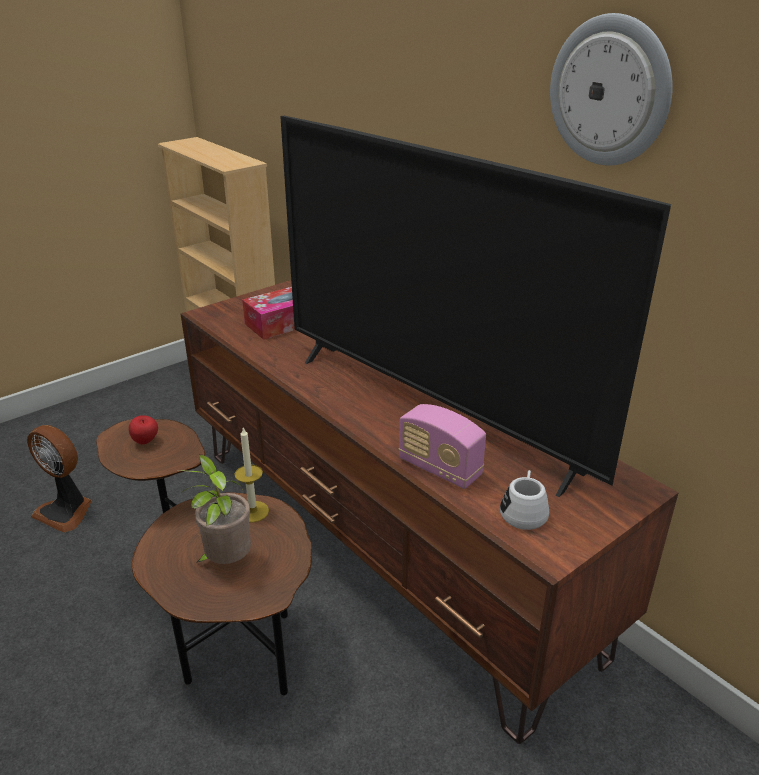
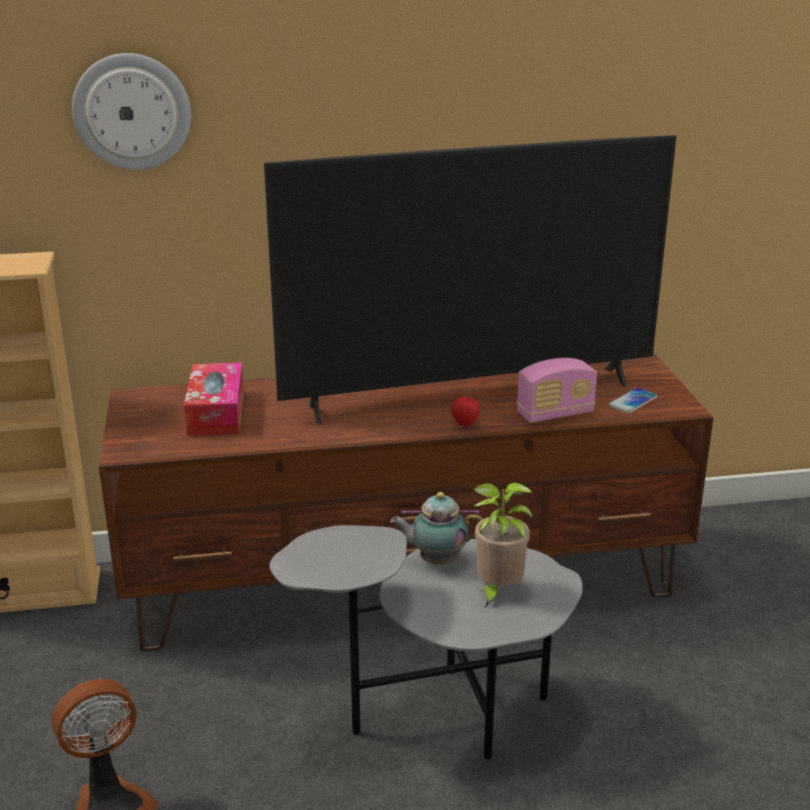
camera: 60 degrees left, 5 degrees down
brown side table [96,419,312,695] -> grey side table [270,525,583,759]
apple [129,415,158,444] -> apple moved to [451,397,480,426]
candle [234,427,269,523] -> teapot [390,492,483,565]
white mug [500,470,549,530] -> phone [608,388,657,413]
wall clock [550,13,673,166] -> wall clock moved to [72,53,191,170]

